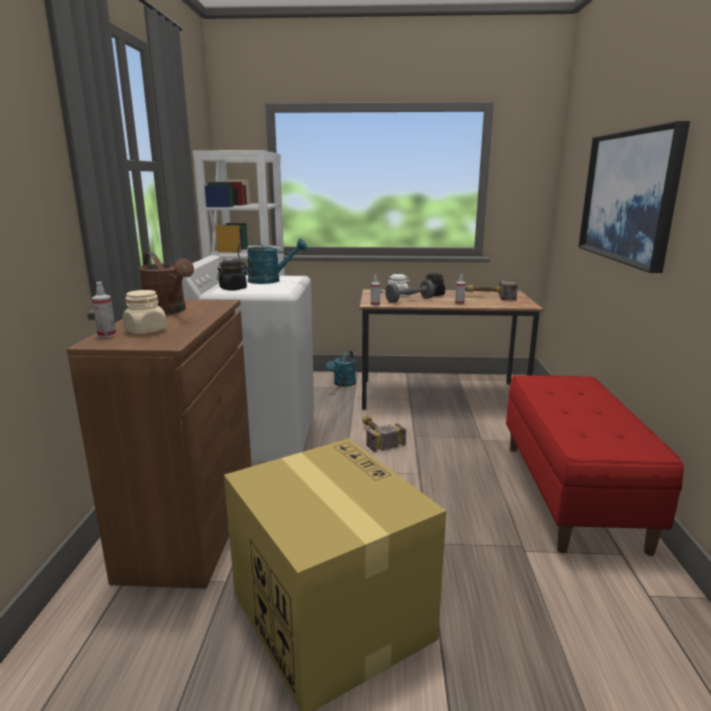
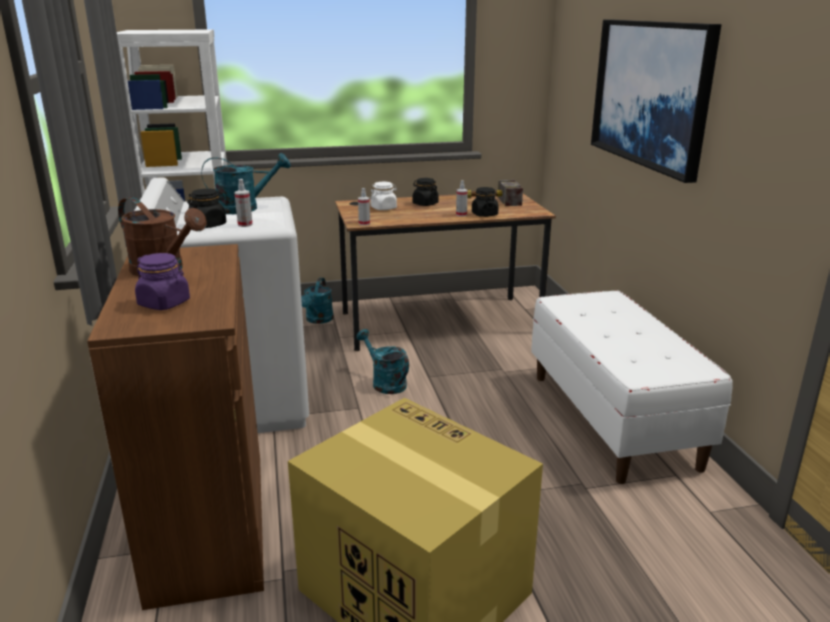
camera: 15 degrees left, 5 degrees up
spray bottle [92,282,116,338] -> spray bottle moved to [234,179,253,227]
beige jar [123,290,167,334] -> purple jar [135,253,190,310]
hammer [362,416,406,452] -> turquoise watering can [356,329,409,394]
grey dumbbell [385,280,435,303] -> none
red bench [506,375,684,556] -> white bench [531,290,733,484]
none -> black jar [472,187,498,217]

